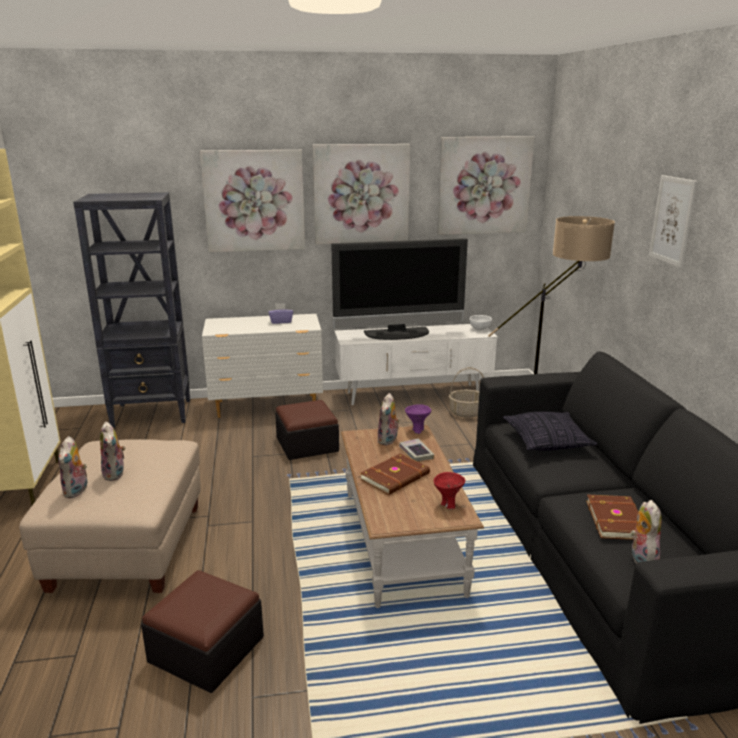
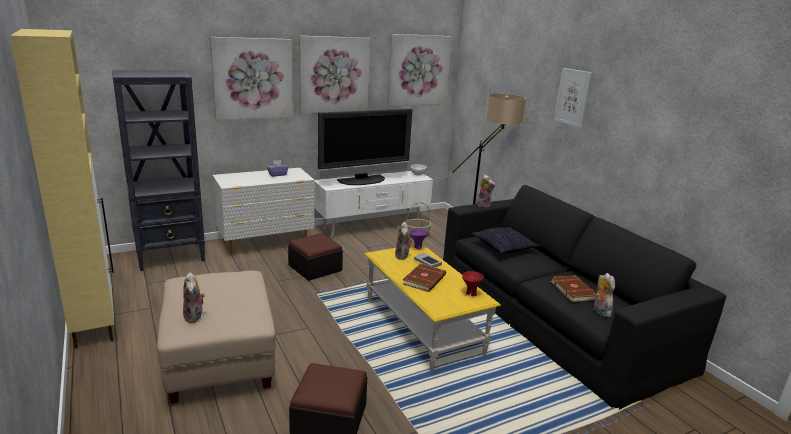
camera: 20 degrees left, 0 degrees up
plush toy [100,422,126,481] -> plush toy moved to [476,174,495,208]
brown coffee table [341,425,484,608] -> yellow coffee table [364,244,501,372]

